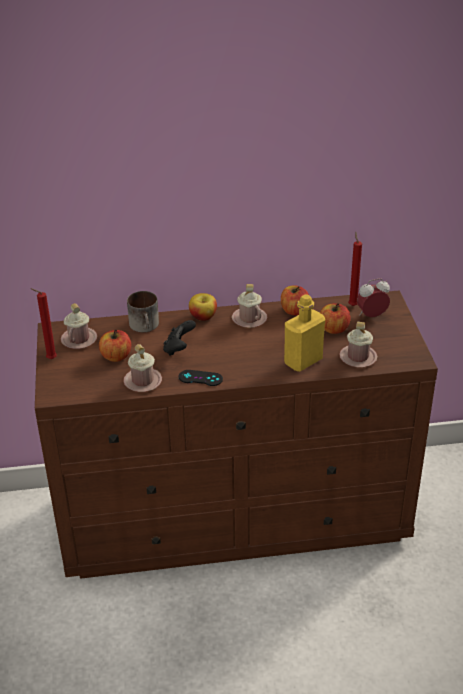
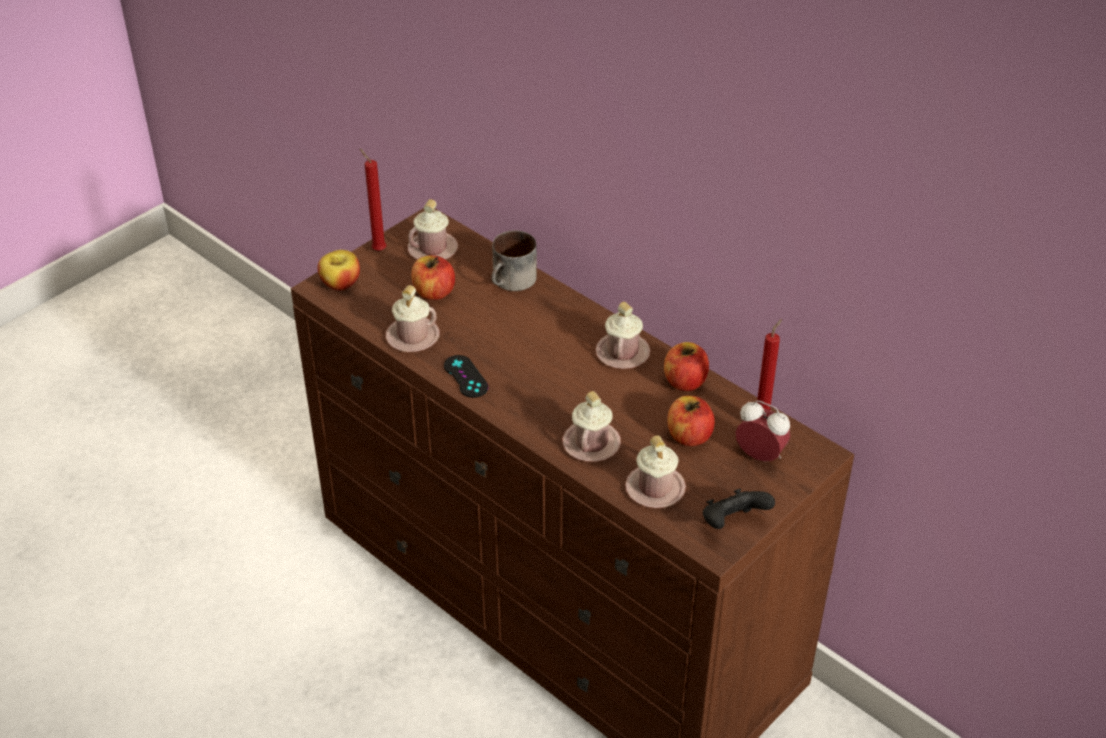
camera: 50 degrees right, 5 degrees up
black game controller [163,320,196,356] -> black game controller moved to [703,489,775,529]
apple [189,293,217,321] -> apple moved to [317,250,360,291]
yellow bottle [284,294,325,372] -> pink mug [563,391,621,462]

